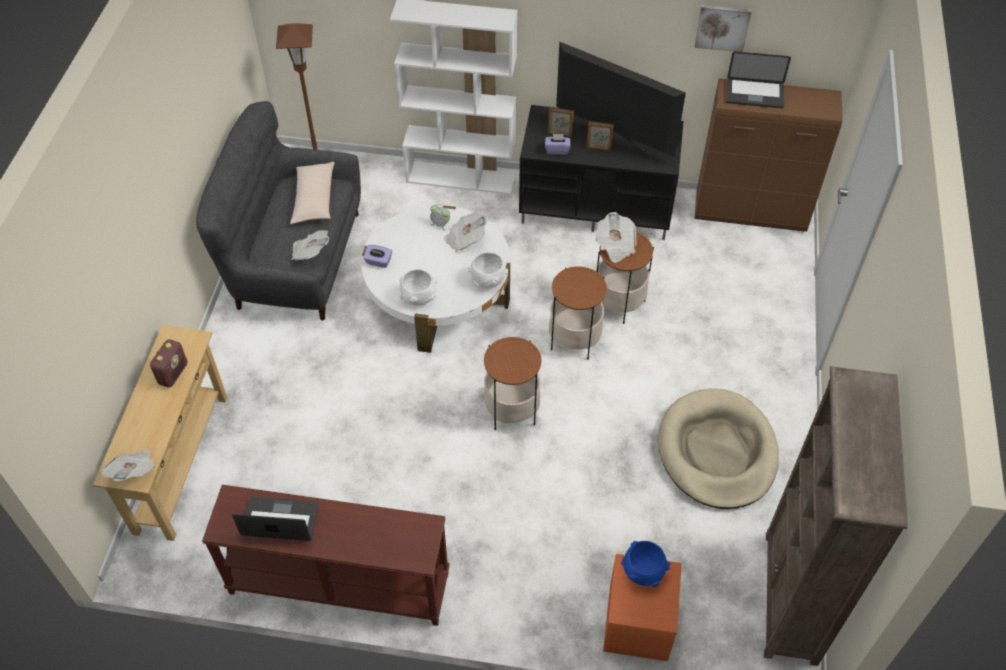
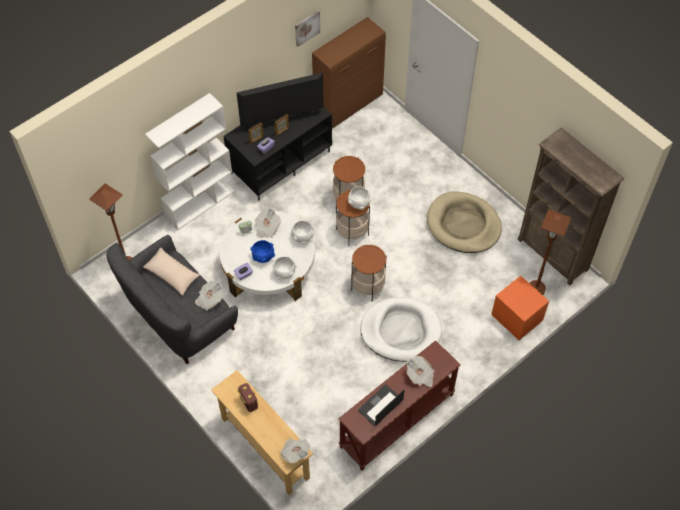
camera: 50 degrees left, 5 degrees up
newspaper [595,212,637,263] -> newspaper moved to [407,356,435,387]
blue bowl [622,541,671,587] -> blue bowl moved to [250,240,275,263]
laptop [726,51,791,108] -> none
none -> white bowl [348,186,372,210]
none -> white dog bed [360,297,442,362]
none -> brown floor lamp [530,209,571,295]

